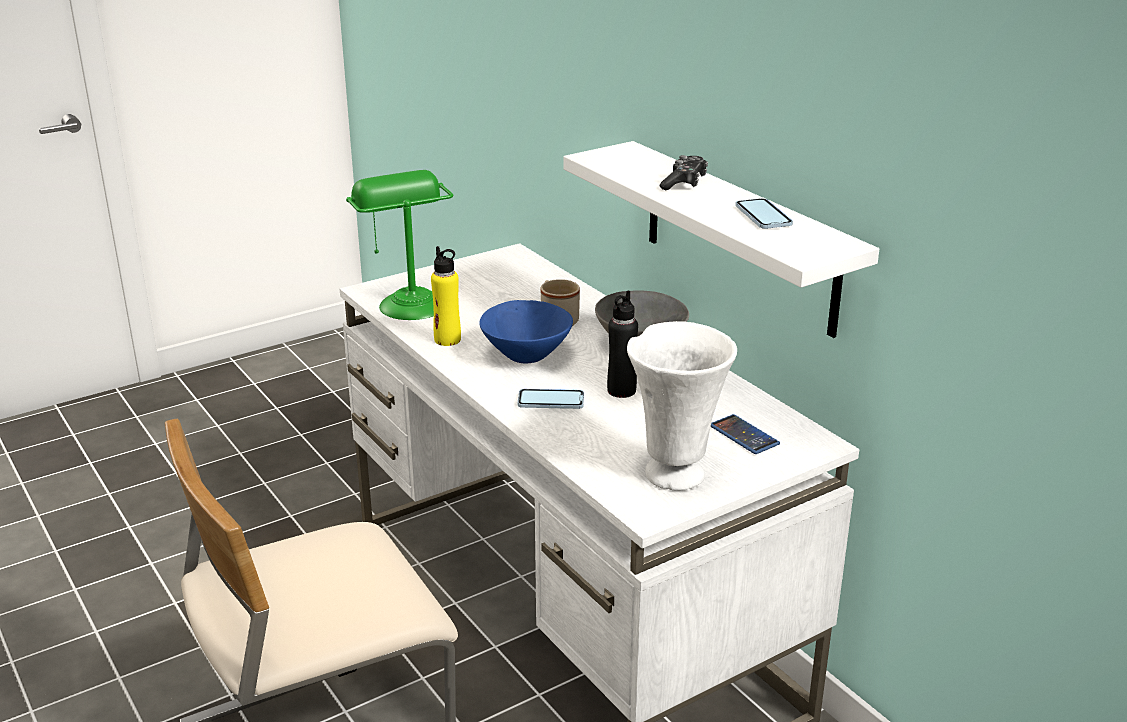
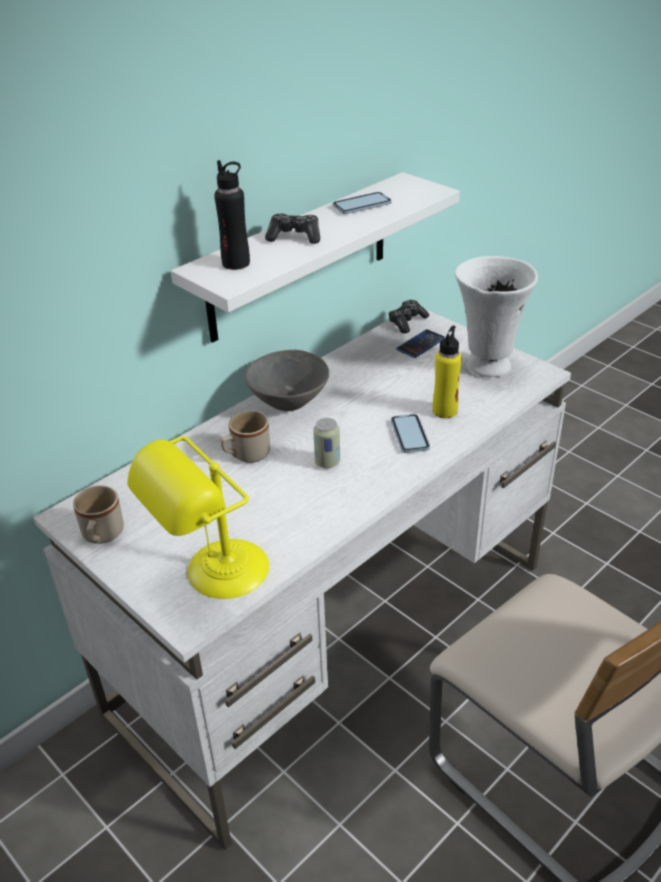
camera: 100 degrees left, 10 degrees up
green table lamp [346,170,453,320] -> yellow table lamp [127,436,269,599]
yellow bottle [431,246,461,346] -> yellow bottle moved to [433,325,462,418]
blue bowl [479,300,573,363] -> can [313,418,340,468]
black bottle [607,291,638,398] -> black bottle moved to [214,160,250,270]
none -> beige mug [73,485,124,544]
none -> game controller [389,300,429,334]

